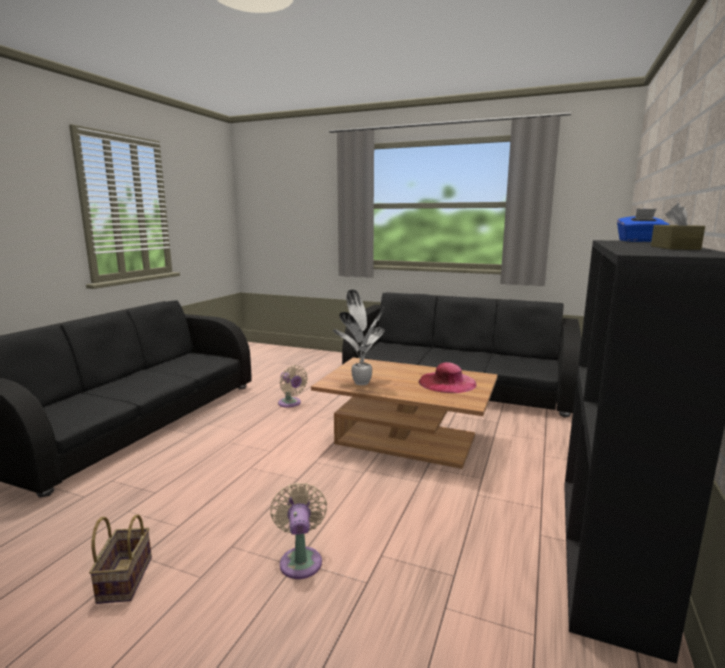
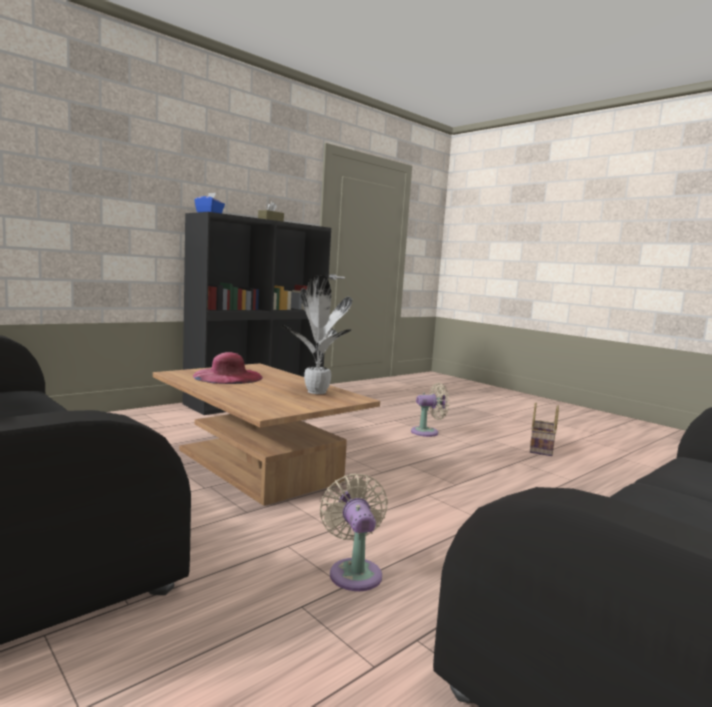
camera: 155 degrees left, 5 degrees down
beige fan [270,482,327,579] -> beige fan turned 120 degrees counterclockwise [411,383,450,437]

